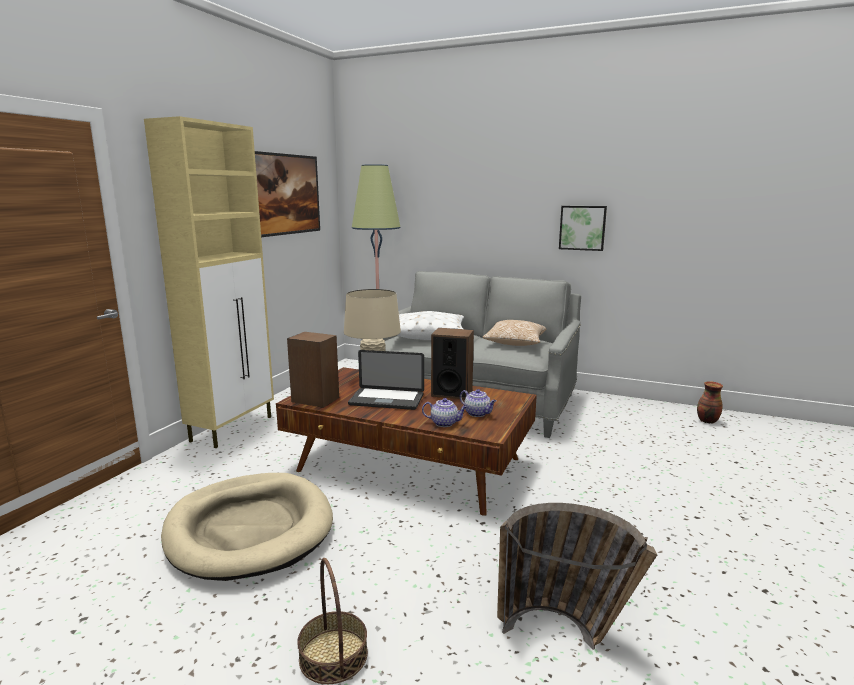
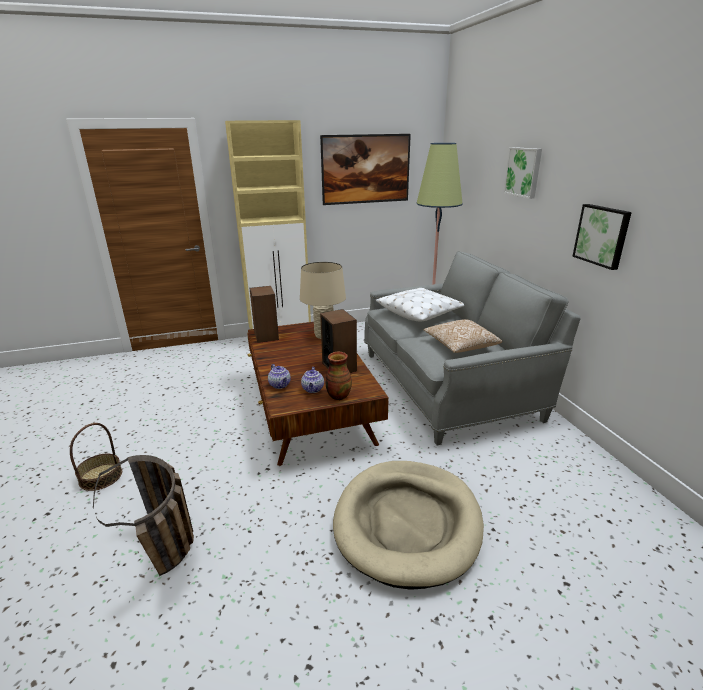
camera: 50 degrees right, 10 degrees up
beige dog bed [161,473,333,581] -> beige dog bed moved to [333,461,484,590]
laptop [348,350,424,410] -> none
vase [697,381,723,424] -> vase moved to [325,352,352,400]
none -> picture [503,147,542,199]

